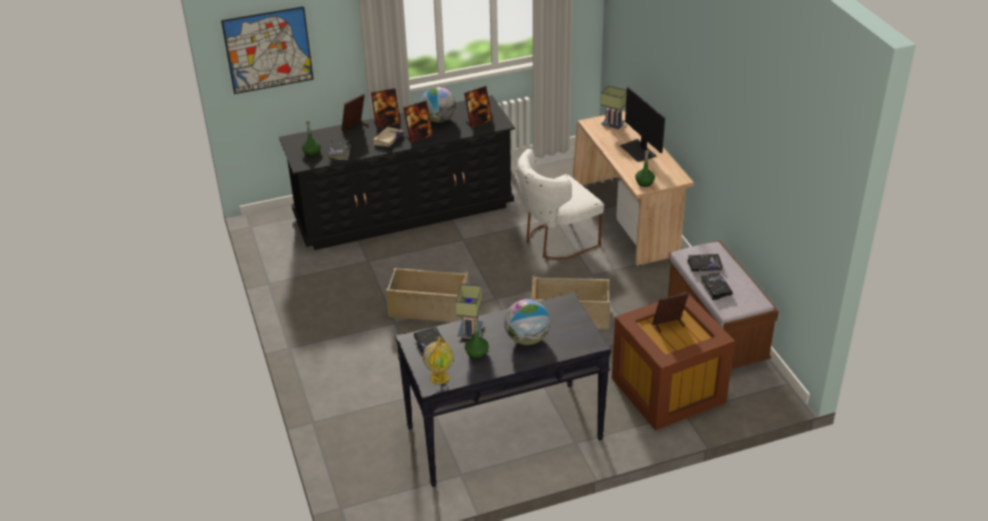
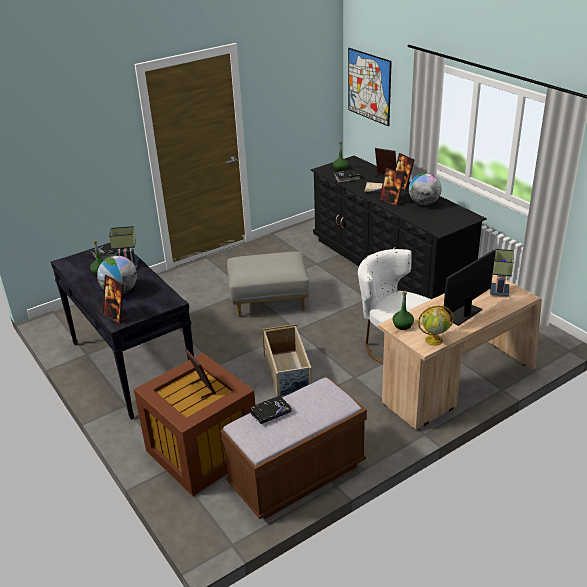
camera: 75 degrees right, 5 degrees down
beige storage box [386,268,469,322] -> grey ottoman [227,252,311,317]
globe [423,337,454,384] -> globe moved to [418,306,454,346]
picture frame [464,86,492,128] -> picture frame moved to [102,275,130,324]
black book [687,254,723,271] -> none

